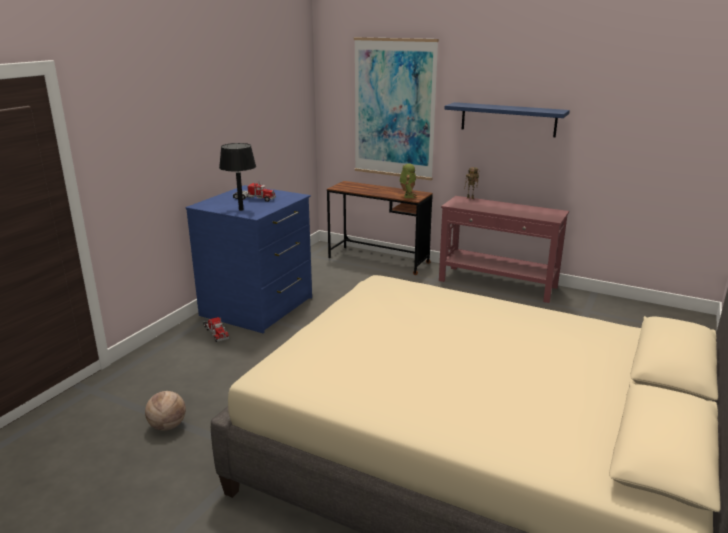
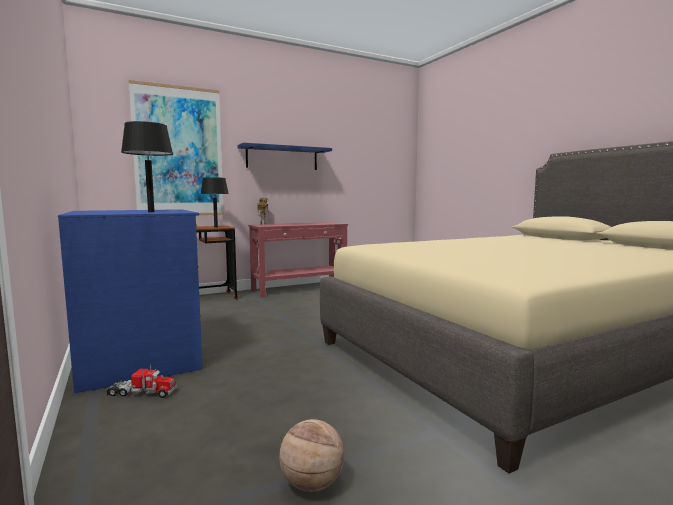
camera: 55 degrees left, 15 degrees down
toy truck [233,182,276,202] -> none
toy robot [400,163,417,198] -> black table lamp [201,177,229,227]

